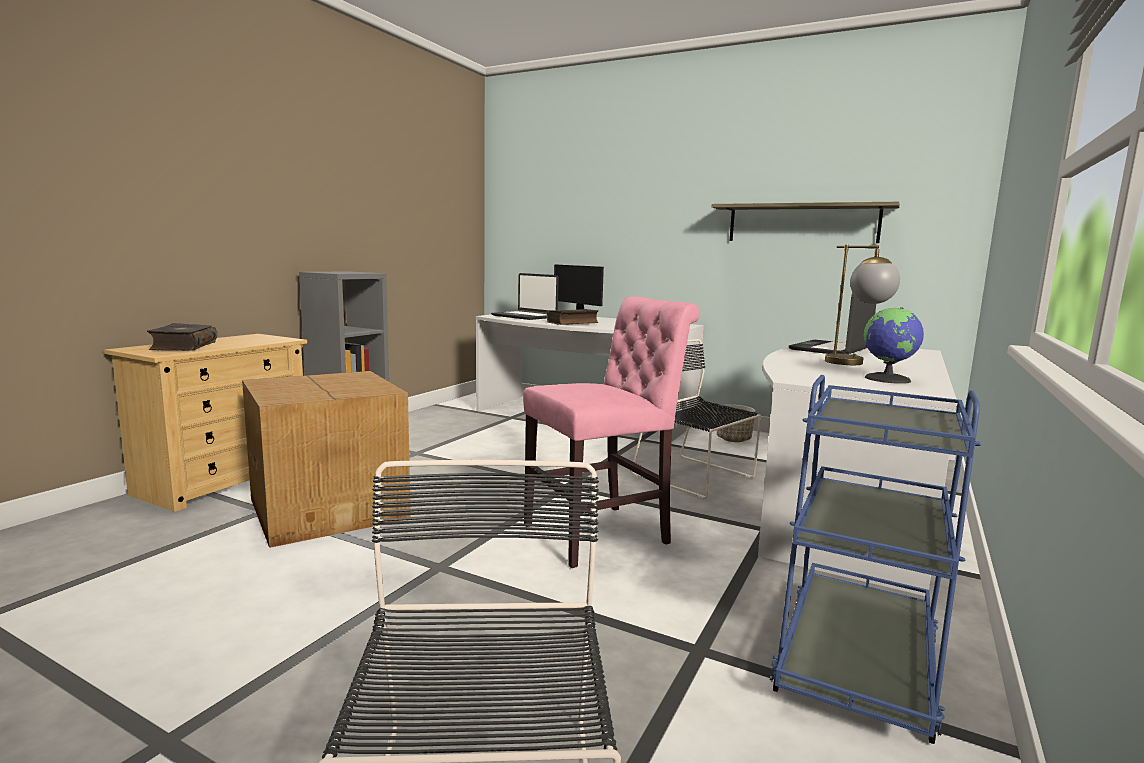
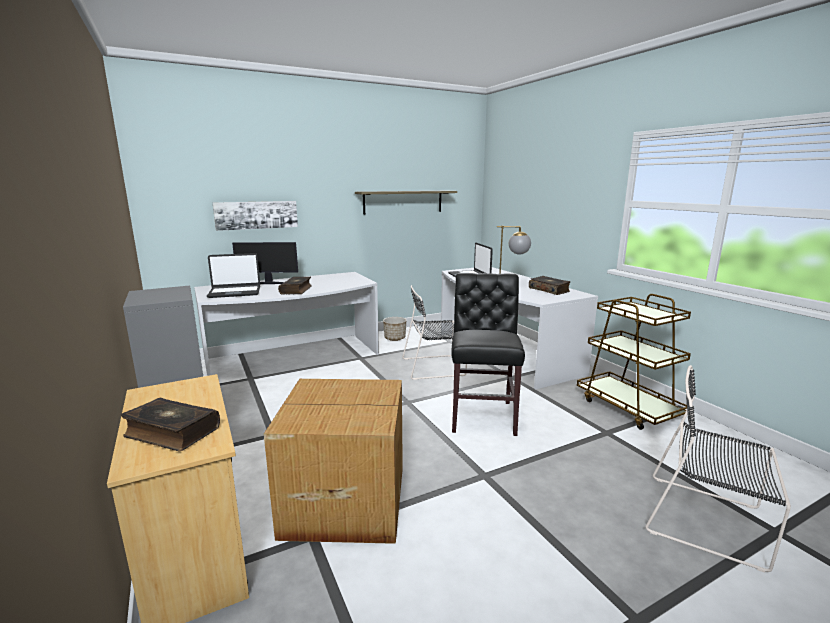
camera: 55 degrees left, 5 degrees up
pink chair [523,296,700,568] -> black chair [451,273,525,436]
blue cart [770,375,981,744] -> brown cart [577,294,691,430]
globe [864,307,924,384] -> book [529,276,571,295]
none -> picture [213,201,298,231]

